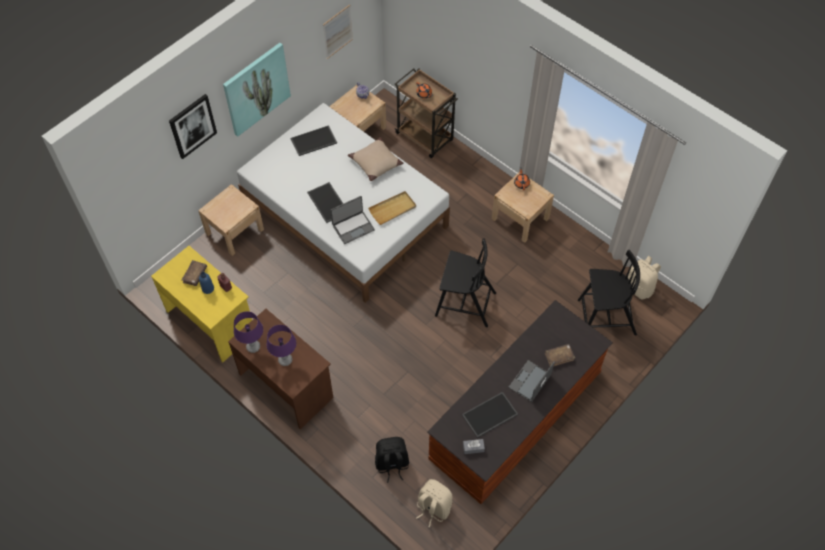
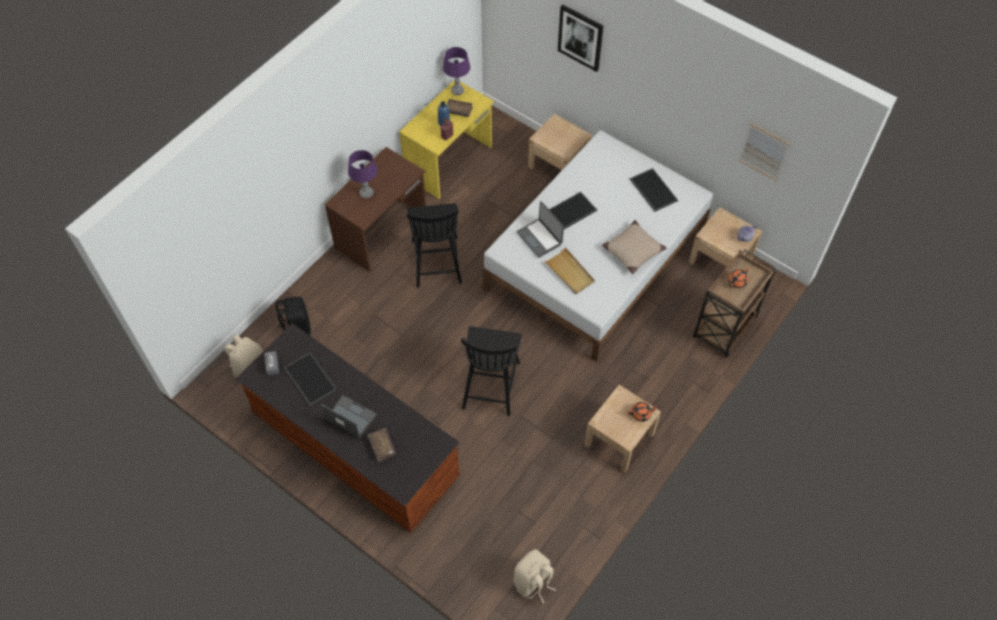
camera: 85 degrees right, 0 degrees up
picture [223,43,291,137] -> none
purple table lamp [234,311,263,353] -> purple table lamp moved to [443,47,470,95]
black chair [578,250,640,336] -> black chair moved to [407,203,462,288]

